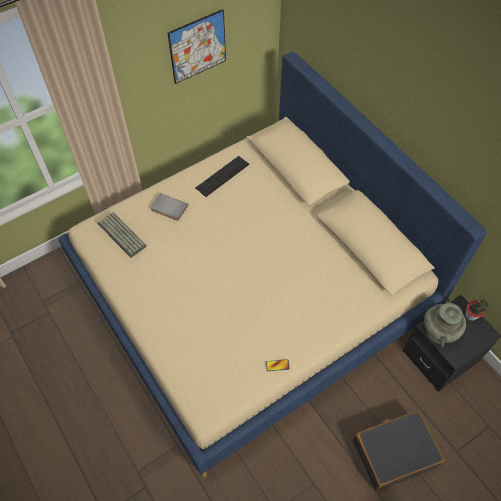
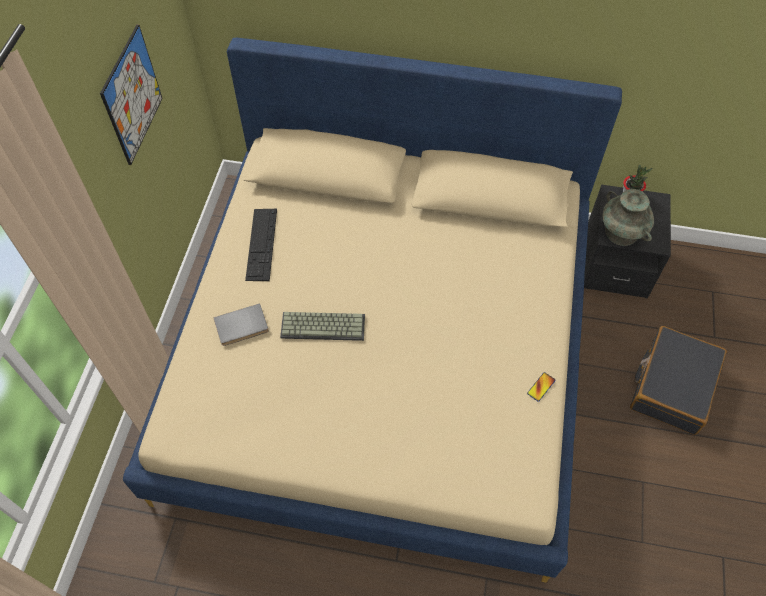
camera: 45 degrees left, 0 degrees up
keyboard [98,212,147,258] -> keyboard moved to [280,312,365,341]

